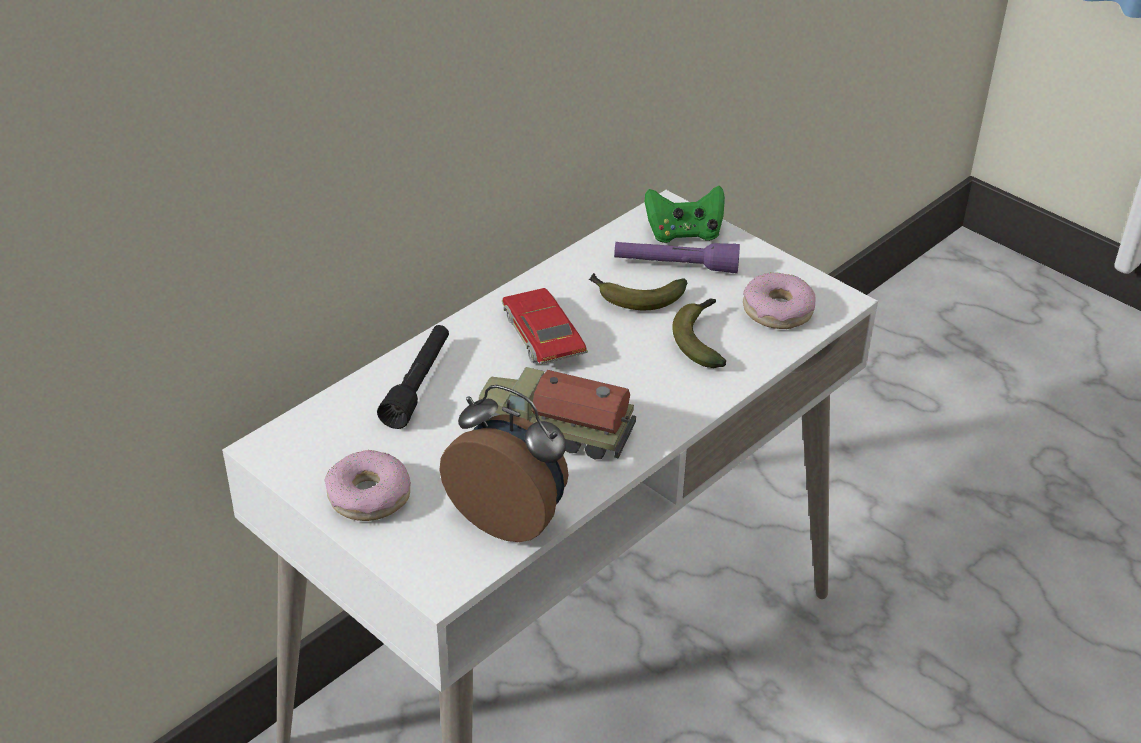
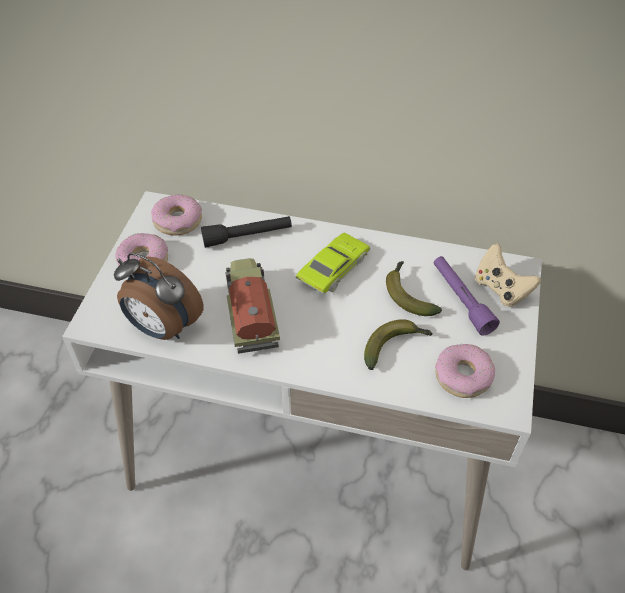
camera: 60 degrees right, 10 degrees up
alarm clock [440,385,568,542] -> alarm clock turned 120 degrees clockwise [114,253,203,340]
red toy car [502,288,588,364] -> green toy car [295,232,371,294]
green game controller [645,186,725,243] -> beige game controller [475,243,541,307]
none -> donut [151,194,202,235]

